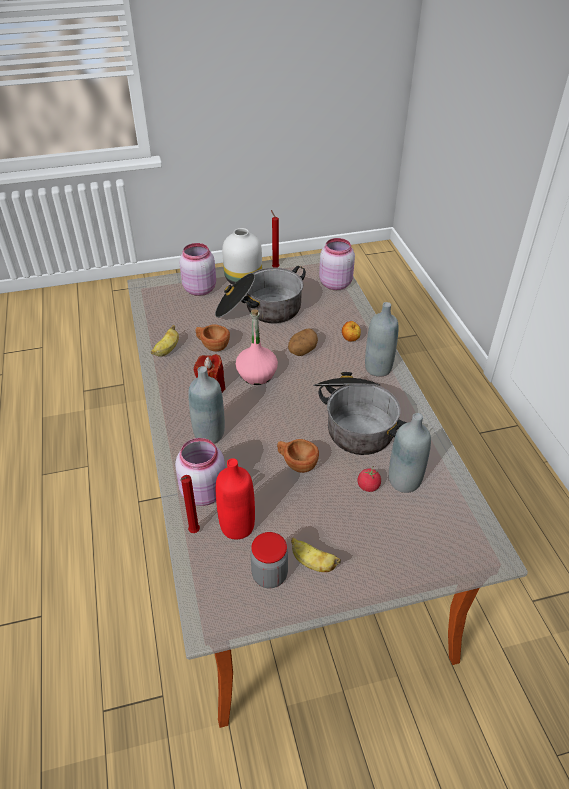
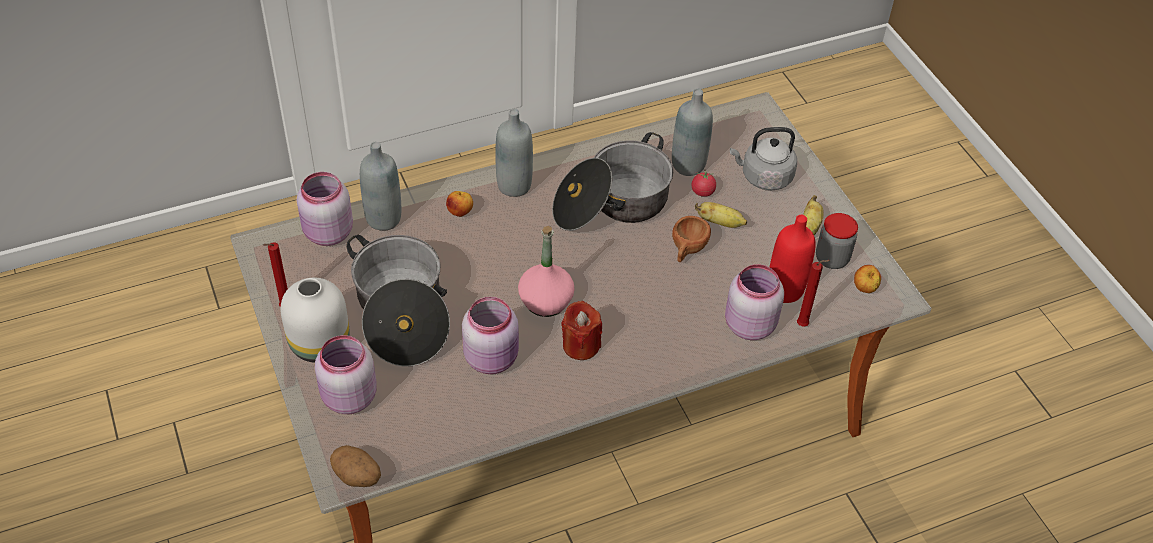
camera: 100 degrees left, 5 degrees up
banana [151,325,179,356] -> banana moved to [695,202,747,228]
grey bottle [188,366,225,443] -> grey bottle moved to [360,142,401,231]
brown cup [195,324,230,352] -> pink jar [462,297,519,374]
potato [288,328,318,356] -> potato moved to [330,445,381,487]
none -> grey kettle [730,127,797,190]
none -> apple [854,265,881,293]

